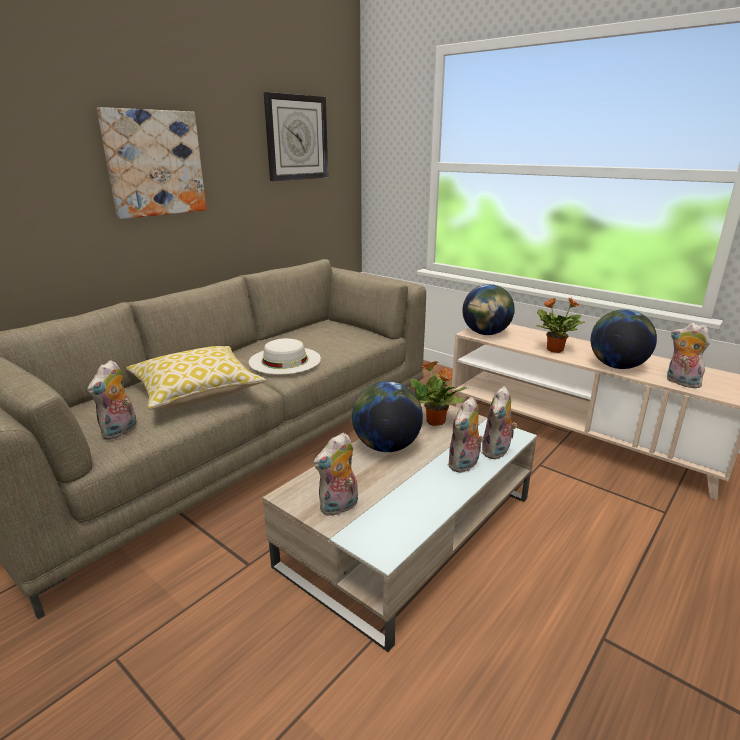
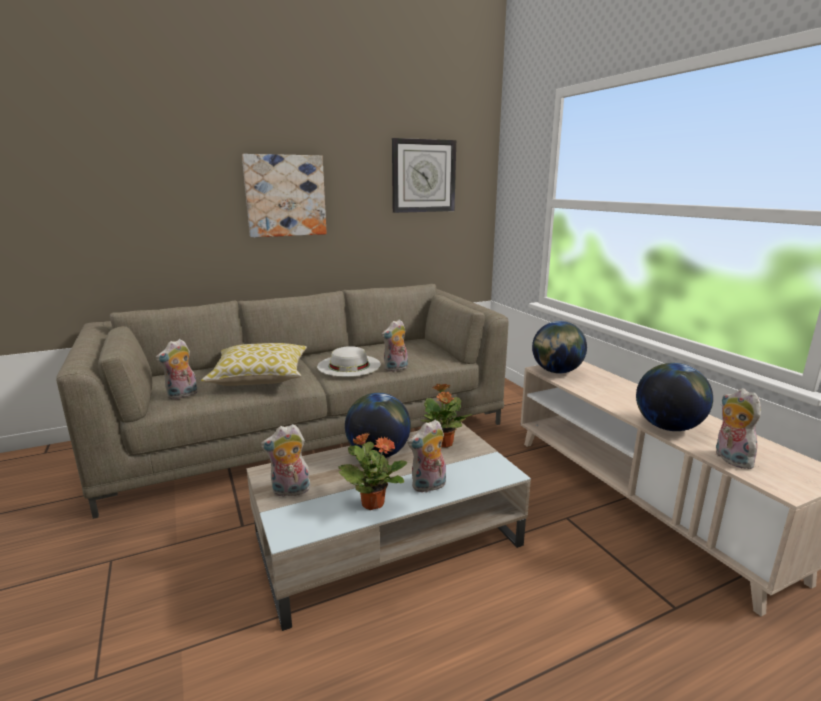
camera: 25 degrees right, 5 degrees down
plush toy [481,386,517,460] -> plush toy moved to [381,319,408,372]
potted plant [536,297,585,353] -> potted plant moved to [338,433,408,510]

